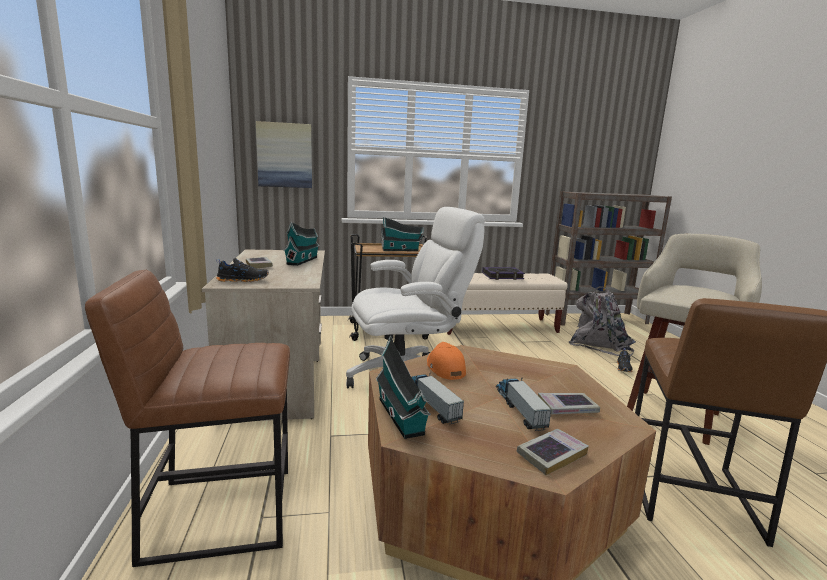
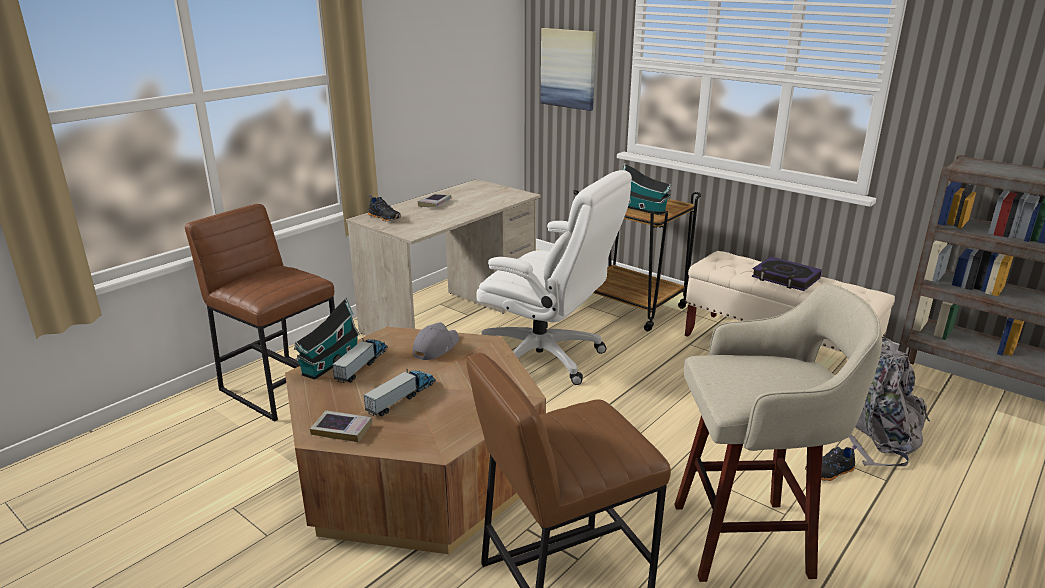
camera: 50 degrees right, 10 degrees up
toy house [283,222,319,266] -> none
orange cap [427,342,466,380] -> grey cap [413,323,459,360]
book [538,393,600,414] -> none

